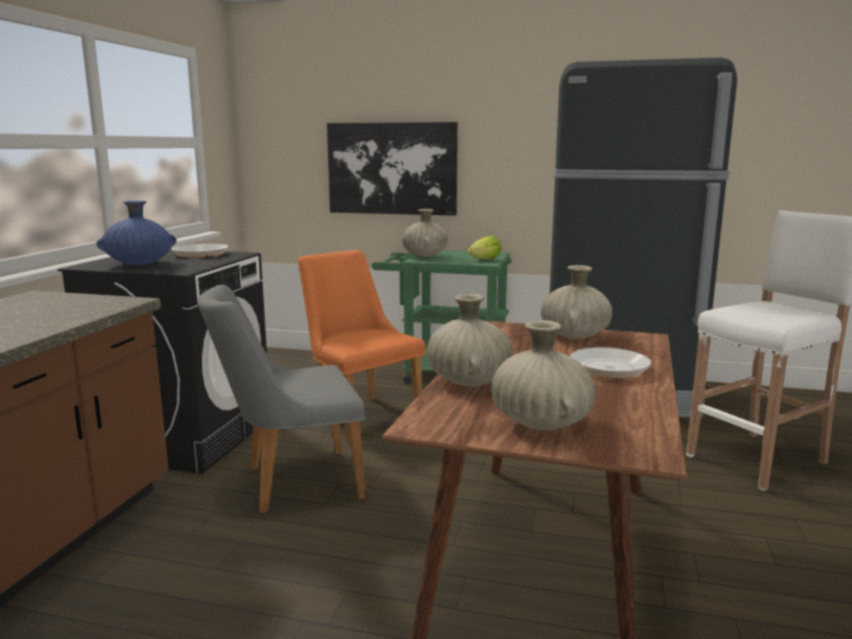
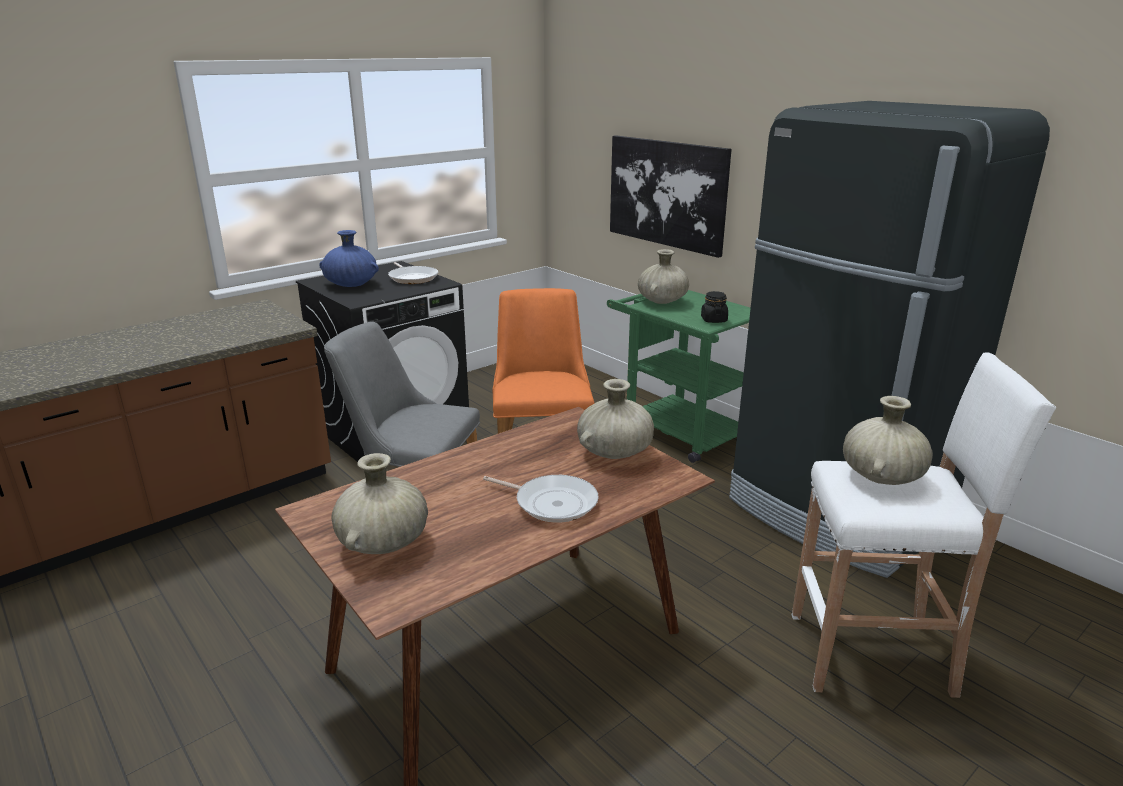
camera: 35 degrees right, 10 degrees up
beige vase [426,294,513,387] -> beige vase moved to [843,396,933,485]
lettuce [468,236,502,259] -> black jar [701,291,728,323]

